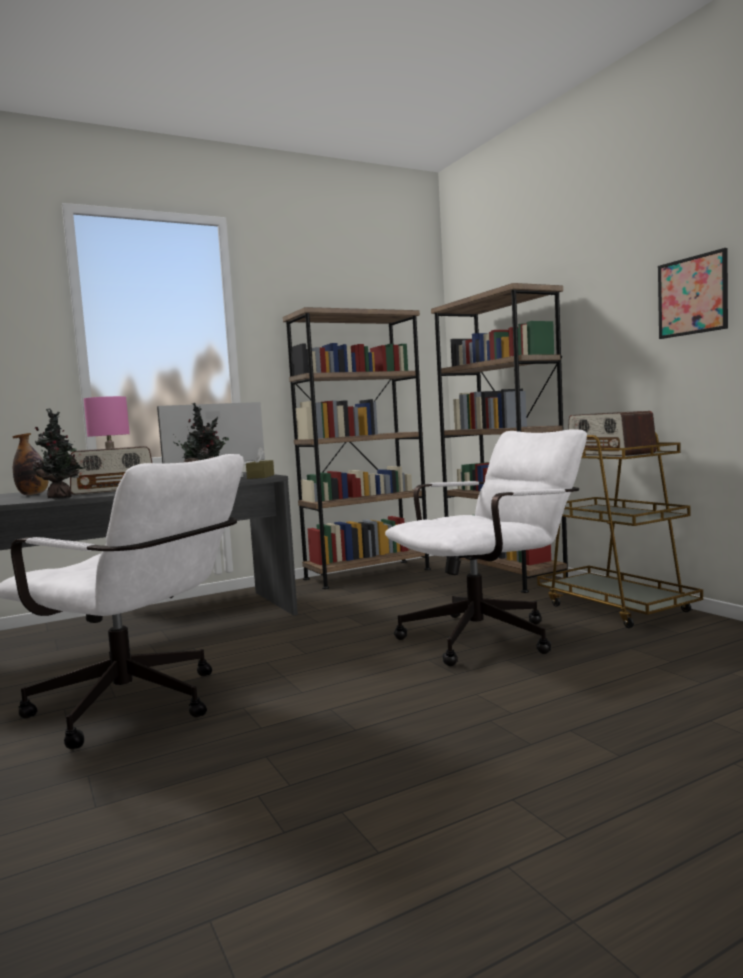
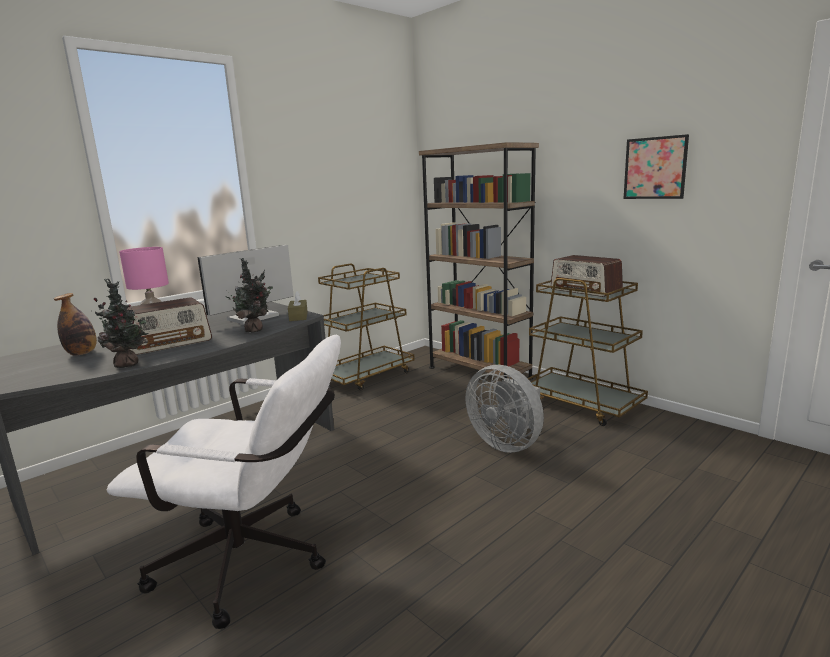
camera: 15 degrees left, 10 degrees up
brown bookcase [283,307,431,589] -> brown cart [318,263,415,391]
white office chair [385,429,587,666] -> grey fan [465,365,544,453]

